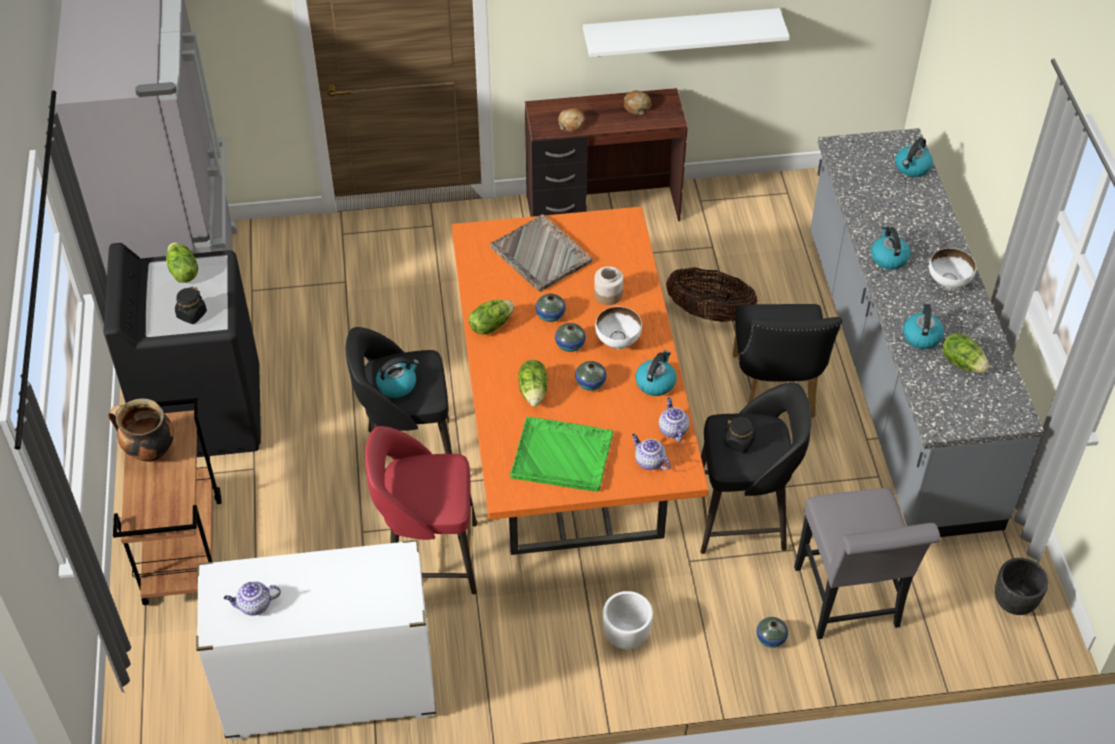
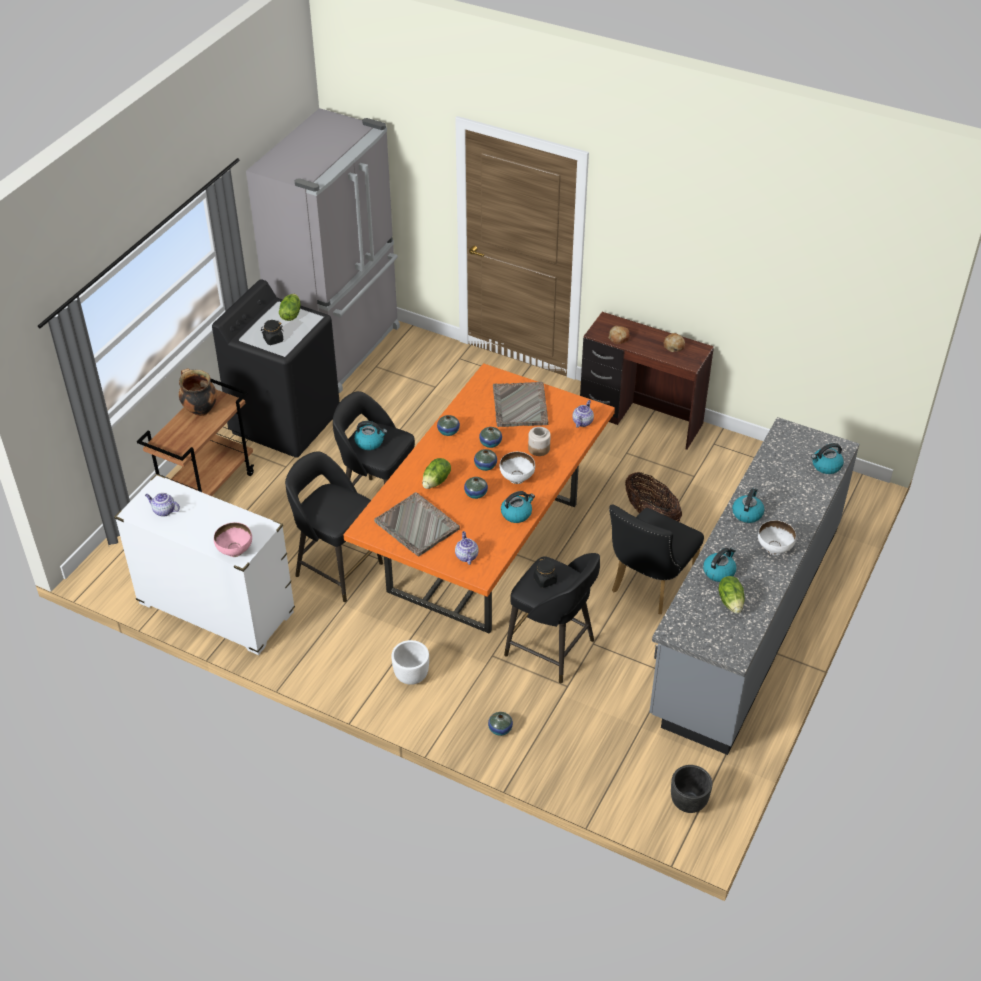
camera: 35 degrees right, 5 degrees down
red stool [365,426,477,594] -> black stool [285,451,383,602]
lettuce [468,299,514,334] -> vase [437,415,460,436]
green tray [510,417,614,492] -> grey tray [374,492,460,556]
white shelf [583,8,790,57] -> none
teapot [659,397,690,443] -> teapot moved to [572,400,594,428]
grey chair [794,488,940,639] -> none
none -> pink bowl [214,522,252,557]

